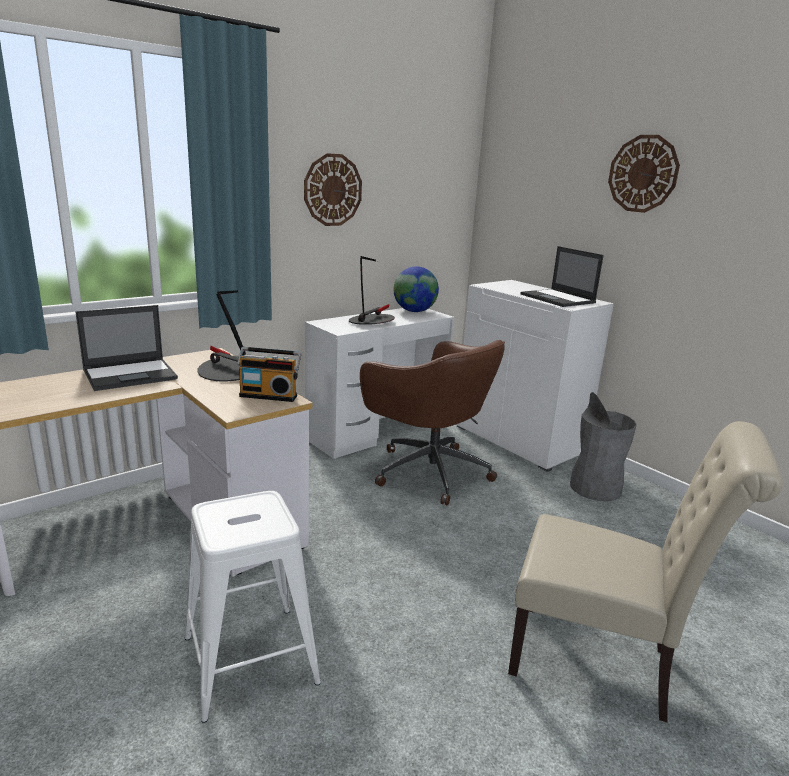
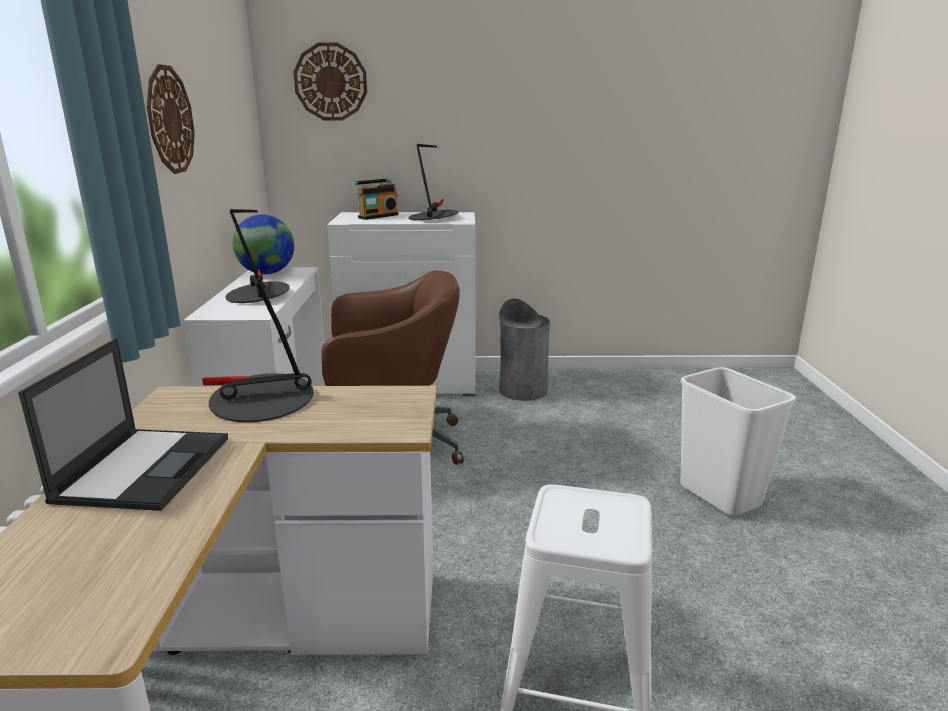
camera: 50 degrees left, 0 degrees up
radio [237,347,301,402] -> radio moved to [352,178,399,220]
beige chair [508,421,783,723] -> white trash can [681,367,796,516]
laptop [521,246,604,307] -> table lamp [408,144,459,220]
wall clock [608,135,680,213] -> wall clock moved to [293,43,367,121]

